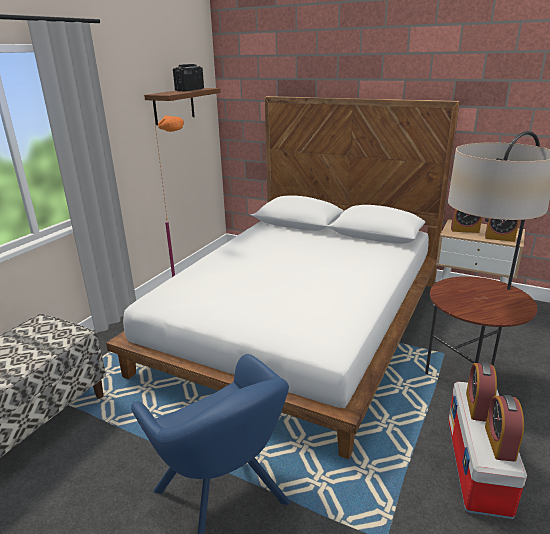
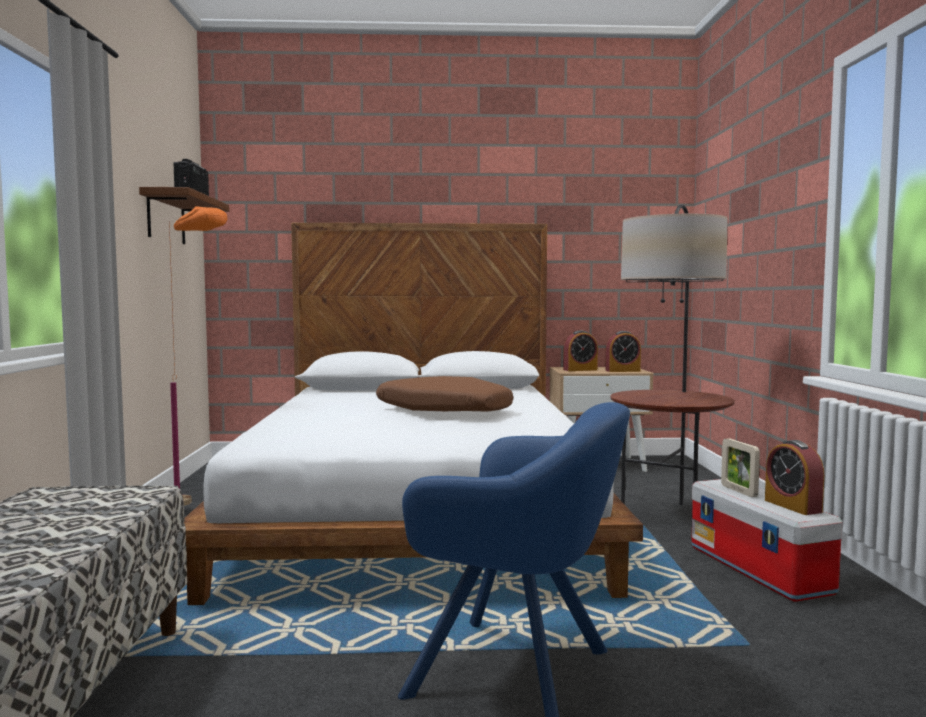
camera: 30 degrees left, 20 degrees down
alarm clock [466,362,497,422] -> picture frame [721,438,760,497]
none -> brown pillow [376,376,514,412]

